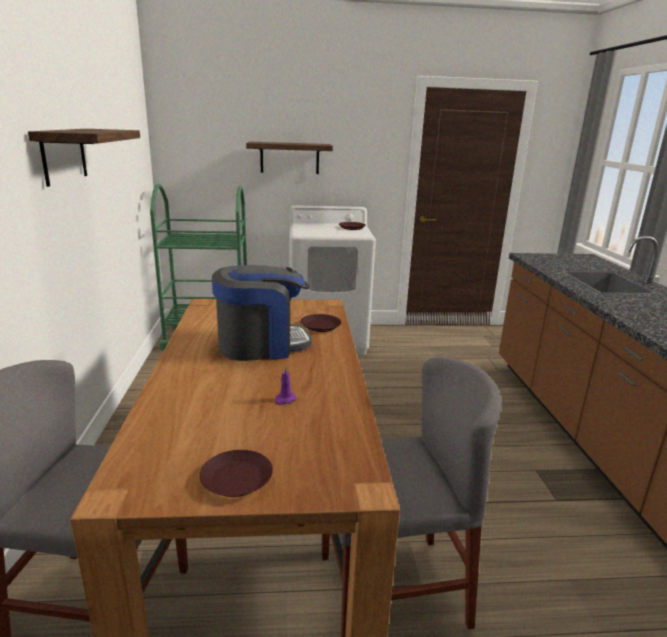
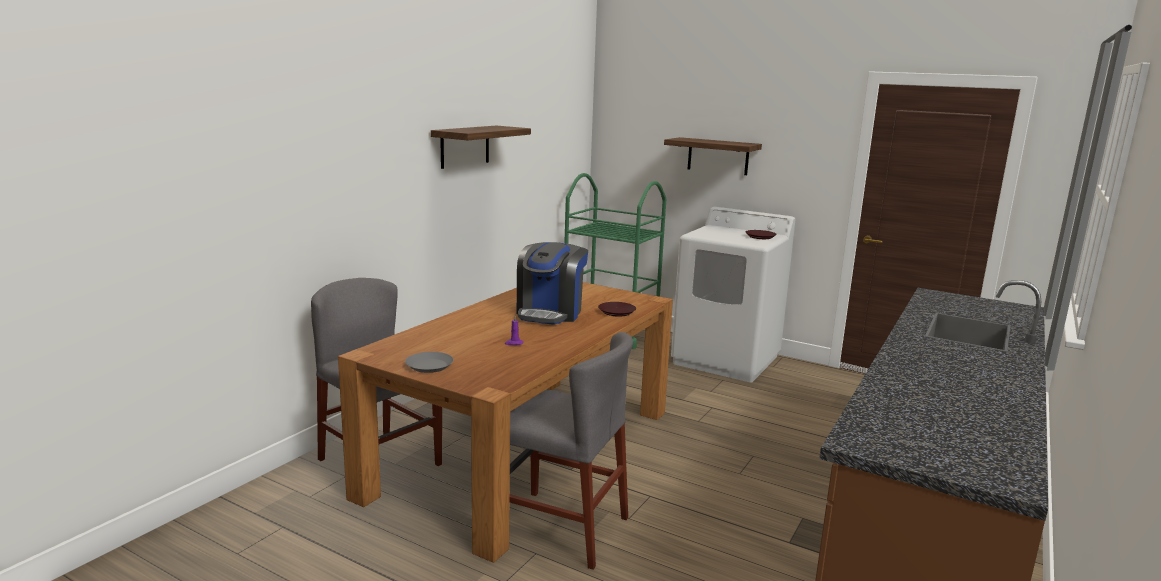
camera: 35 degrees right, 5 degrees down
brown plate [200,450,273,497] -> grey plate [405,352,454,373]
coffee machine [212,265,312,361] -> coffee machine turned 90 degrees clockwise [517,242,588,325]

